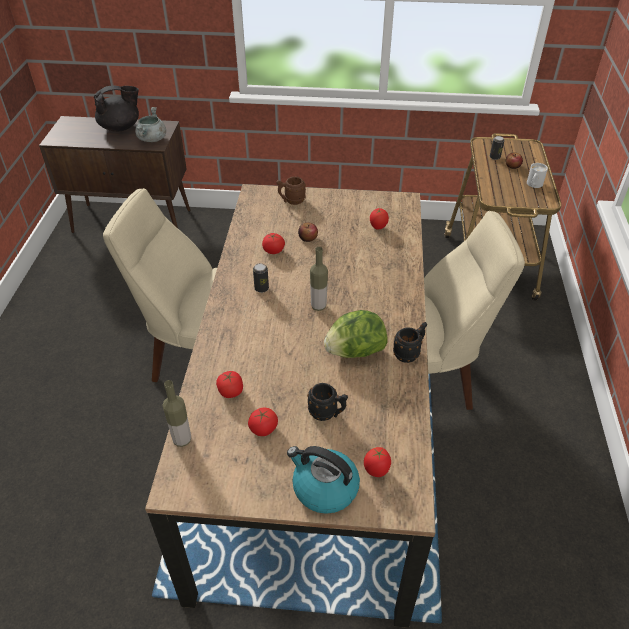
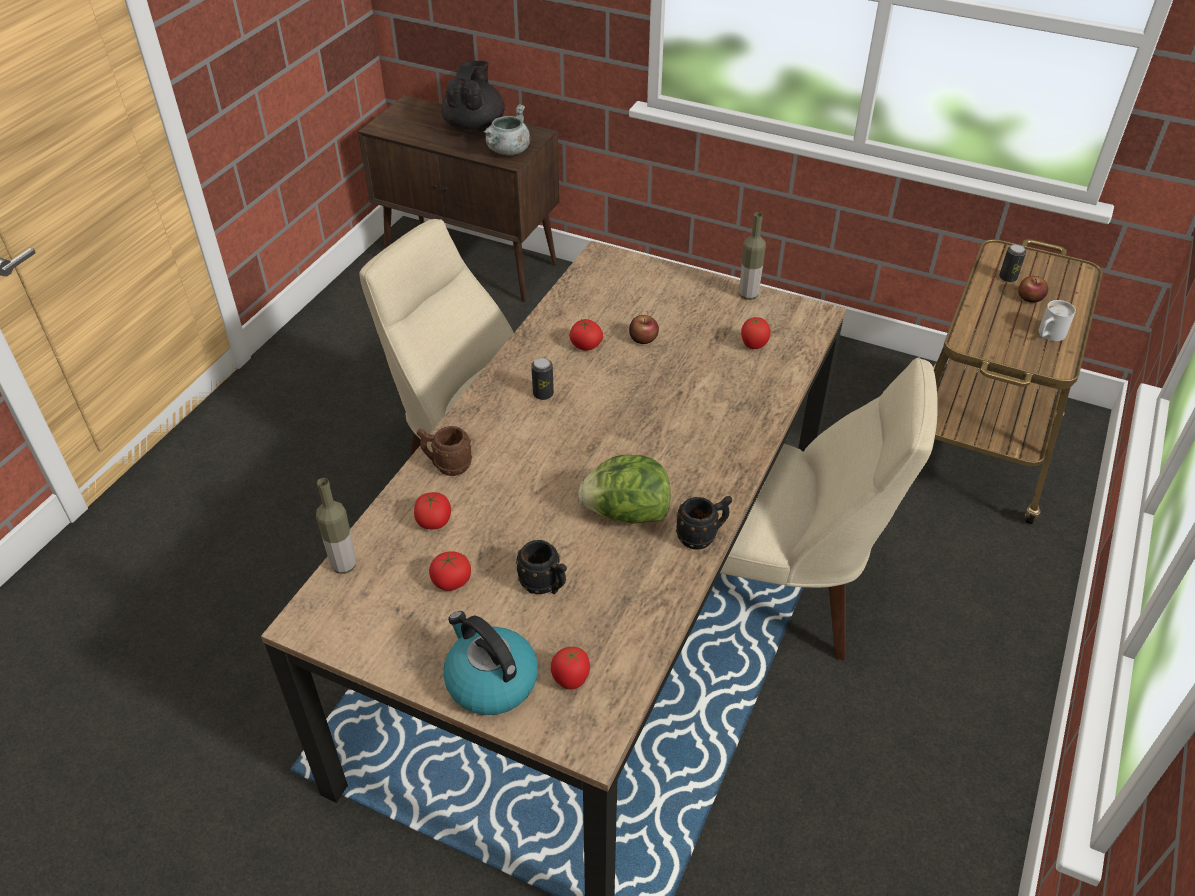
camera: 20 degrees right, 0 degrees up
black teapot [94,86,139,132] -> black teapot turned 75 degrees counterclockwise [441,61,505,133]
brown mug [276,177,306,205] -> brown mug moved to [417,426,472,476]
bottle [310,247,328,311] -> bottle moved to [739,212,766,300]

